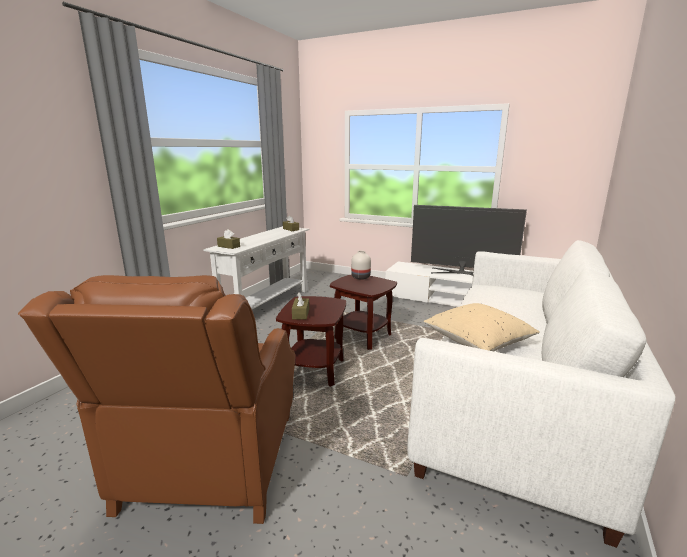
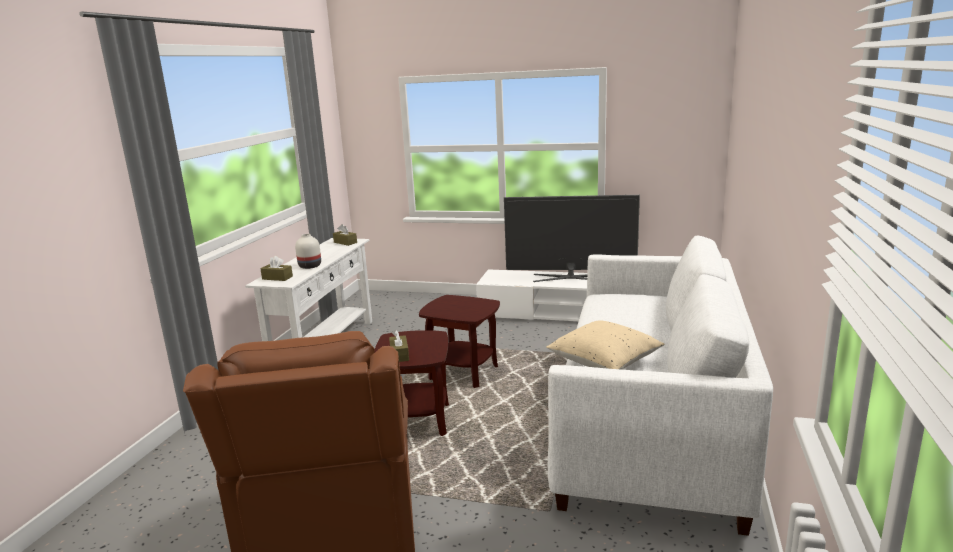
camera: 10 degrees left, 0 degrees up
white vase [351,250,371,280] -> white vase moved to [295,234,321,269]

